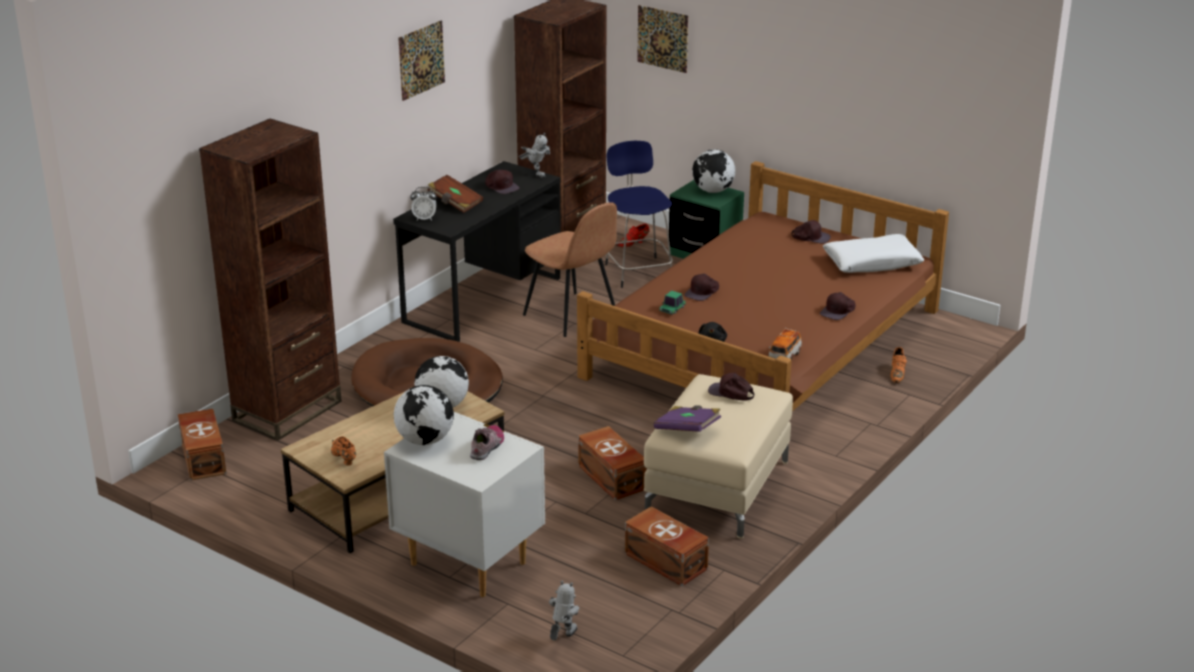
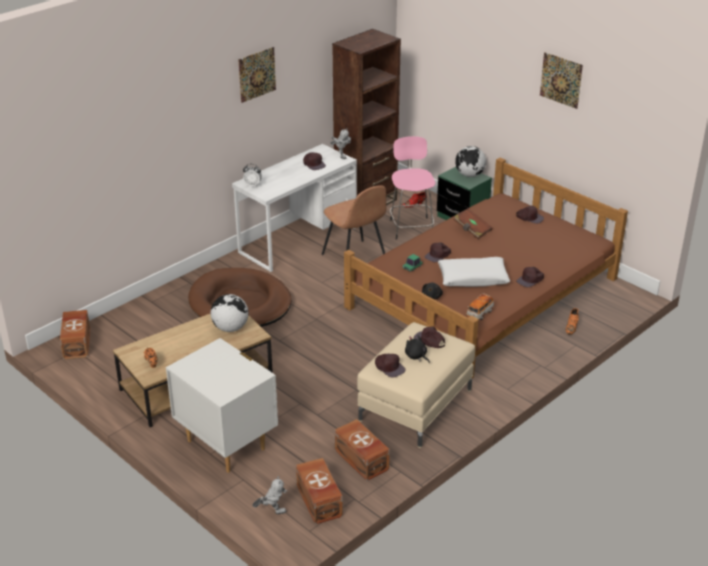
camera: 10 degrees right, 5 degrees up
brown bookcase [199,119,342,441] -> none
black desk [393,161,561,342] -> white desk [232,144,357,272]
globe [394,385,454,445] -> none
brown book [427,175,483,213] -> brown book moved to [454,208,493,239]
shoe [470,425,504,460] -> none
toy robot [549,581,579,640] -> toy robot turned 45 degrees clockwise [252,476,288,514]
brown storage box [578,426,646,500] -> brown storage box moved to [296,458,343,524]
blue stool [605,141,673,288] -> pink stool [390,136,435,240]
picture [637,5,688,73] -> picture moved to [540,52,583,109]
purple book [654,405,721,432] -> brown cap [375,354,405,378]
white pillow [823,234,924,273] -> white pillow moved to [438,257,510,287]
none -> black plush toy [405,335,430,363]

